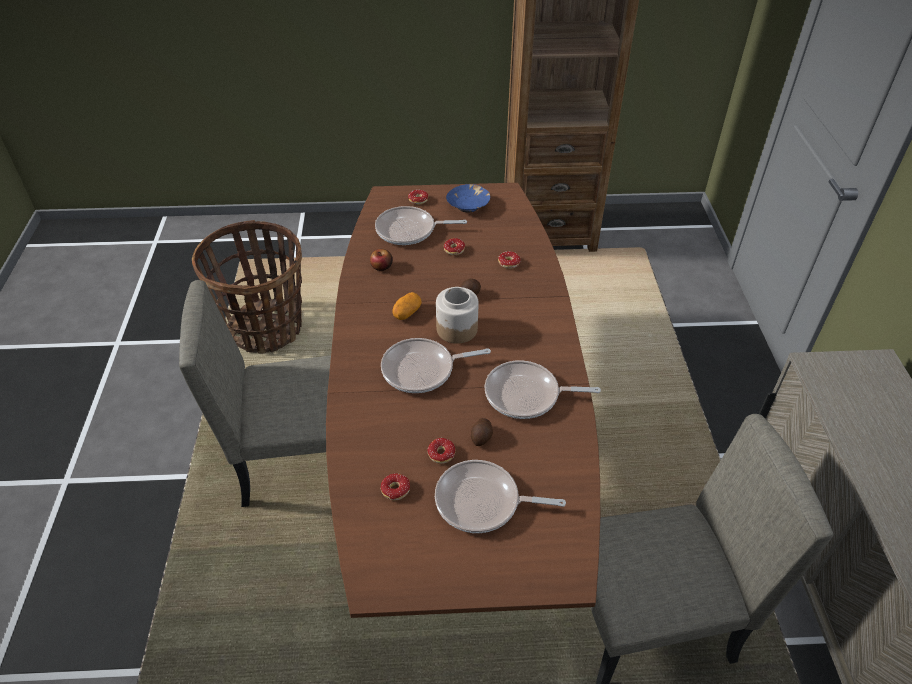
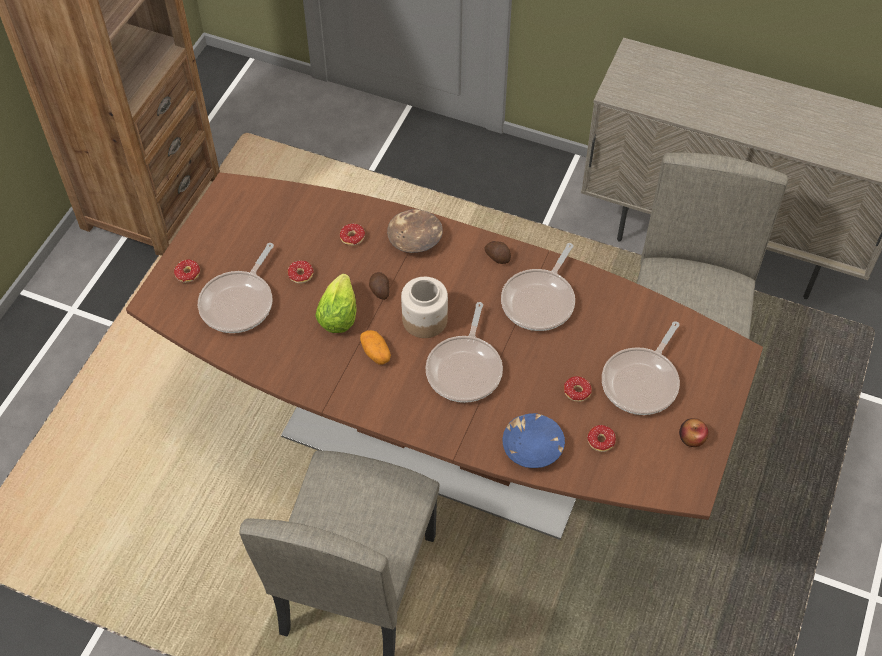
camera: 65 degrees left, 10 degrees up
basket [192,220,302,354] -> none
apple [370,249,393,271] -> apple moved to [679,418,708,447]
blue bowl [446,184,490,212] -> blue bowl moved to [503,413,565,468]
potato [471,418,493,446] -> potato moved to [485,241,511,264]
none -> lettuce [315,274,357,333]
none -> brown bowl [387,209,443,253]

